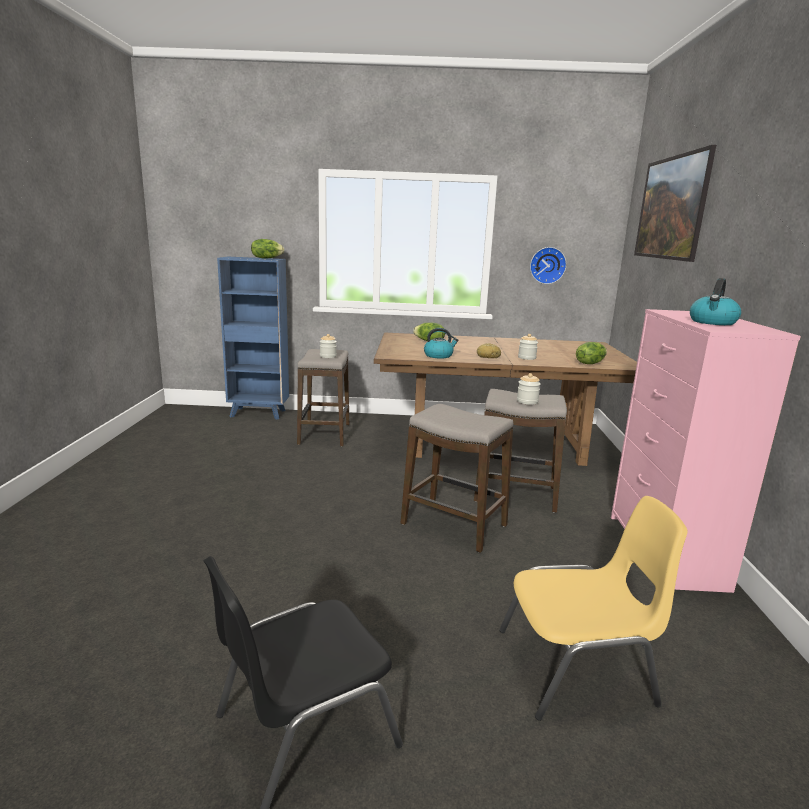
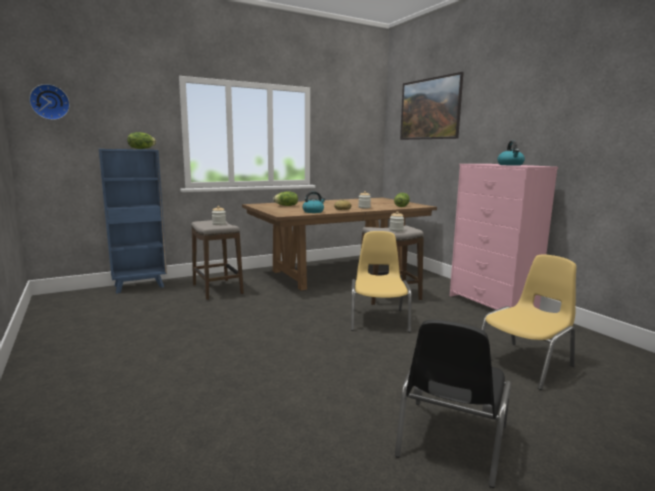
camera: 30 degrees left, 5 degrees down
stool [401,404,513,553] -> yellow chair [351,231,411,332]
wall clock [530,247,567,284] -> wall clock moved to [29,84,70,120]

